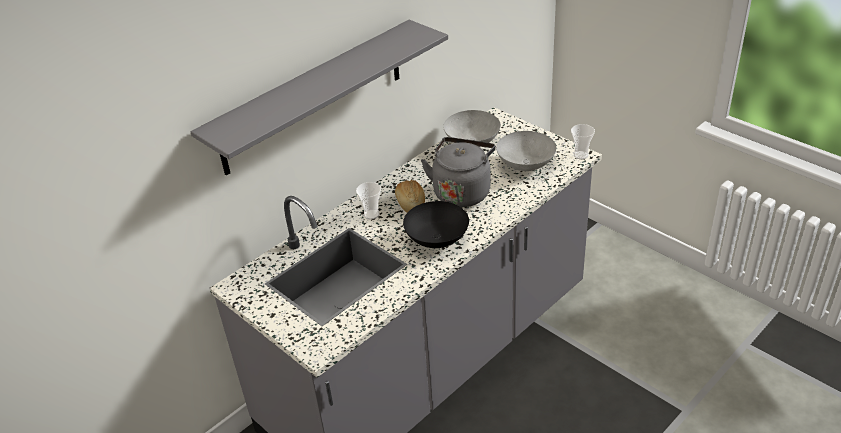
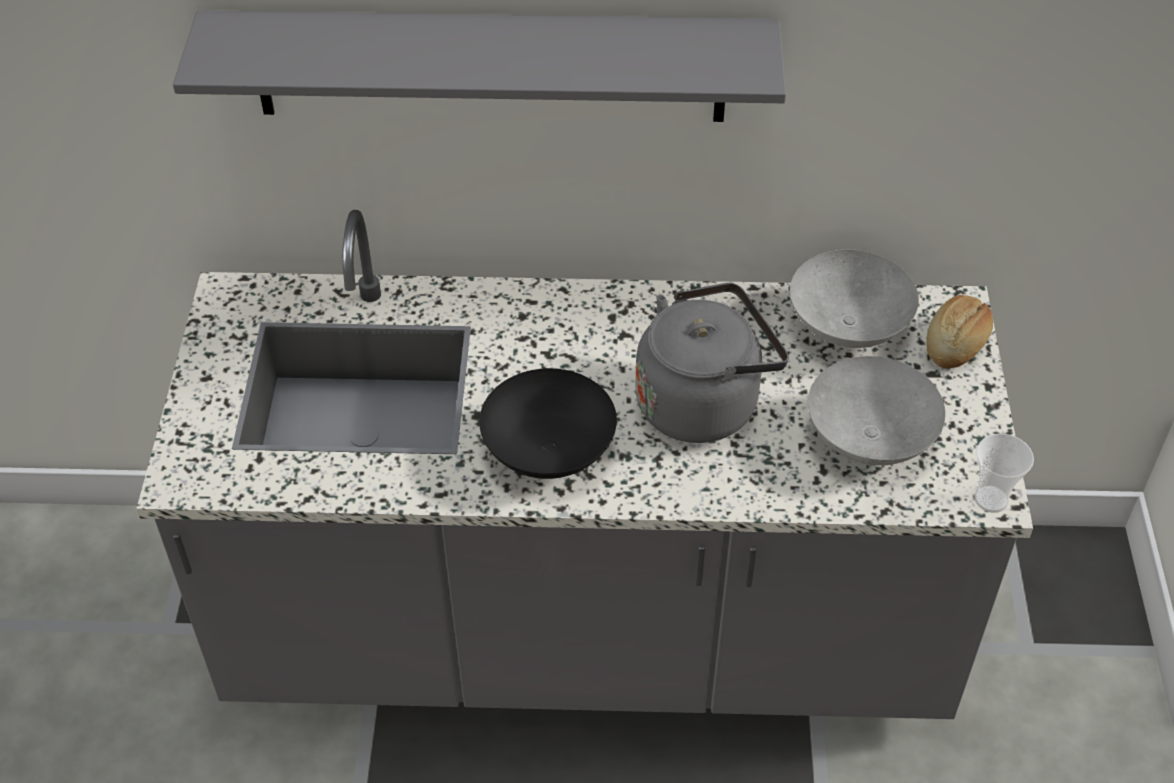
camera: 45 degrees right, 10 degrees up
cup [356,182,381,219] -> none
bread [395,180,425,213] -> bread moved to [926,295,993,368]

